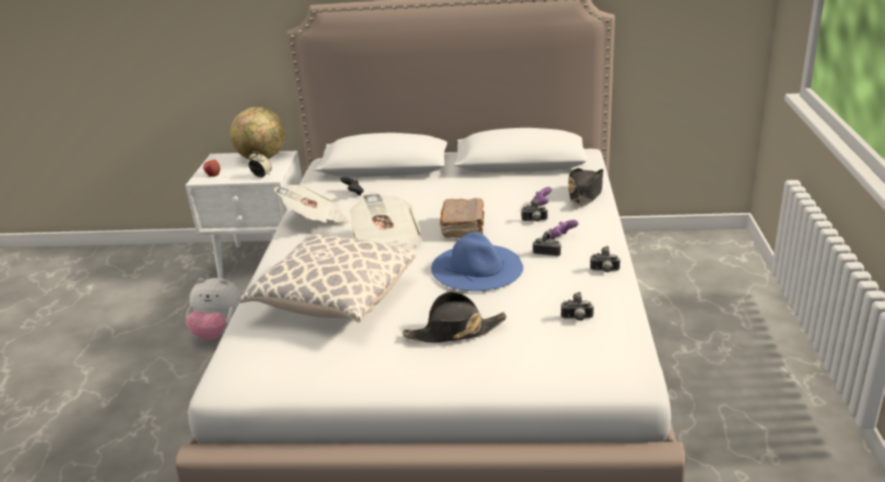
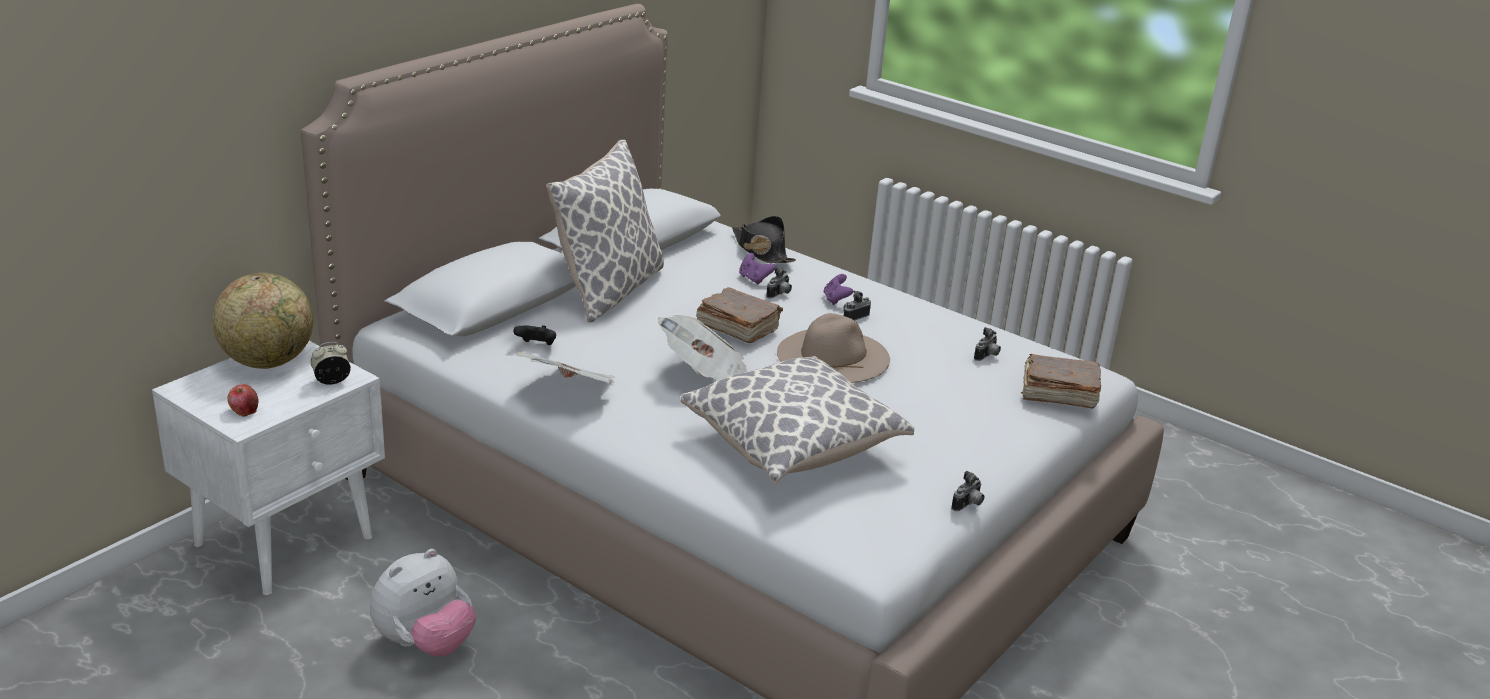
camera: 60 degrees left, 0 degrees up
black hat [403,292,507,343] -> none
blue hat [431,232,523,291] -> beige hat [777,313,890,383]
camera [590,246,621,272] -> camera moved to [951,471,985,511]
none -> pillow [546,140,664,323]
none -> brown book [1020,354,1101,408]

